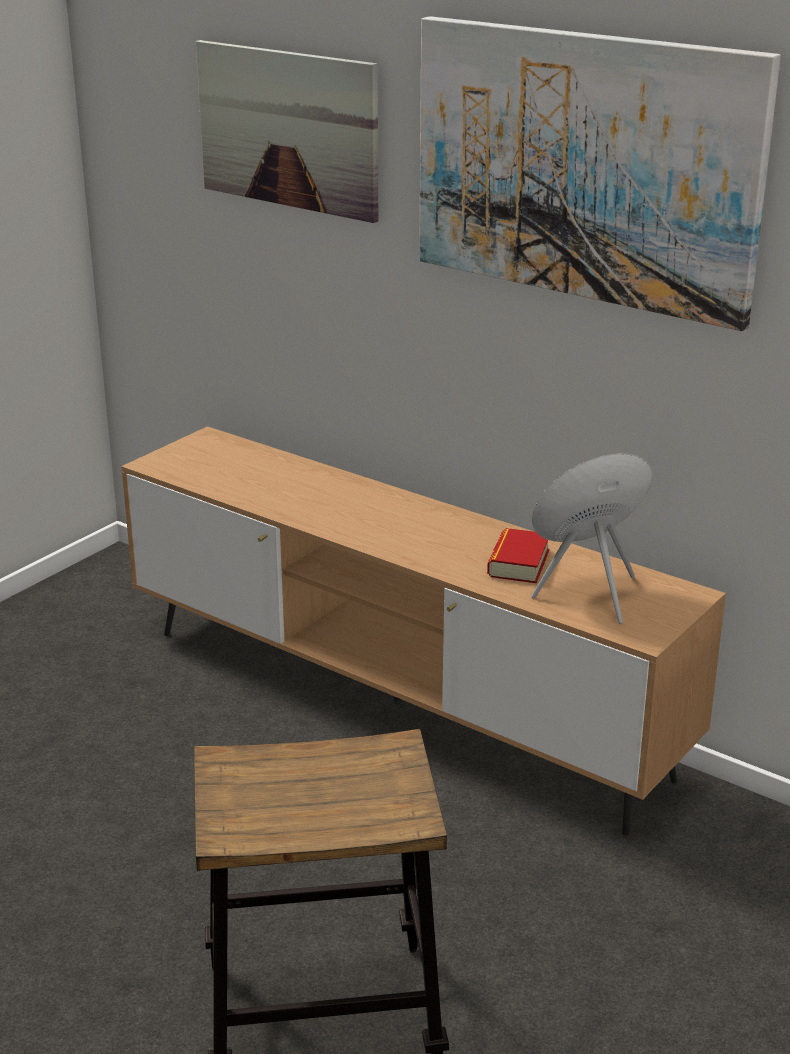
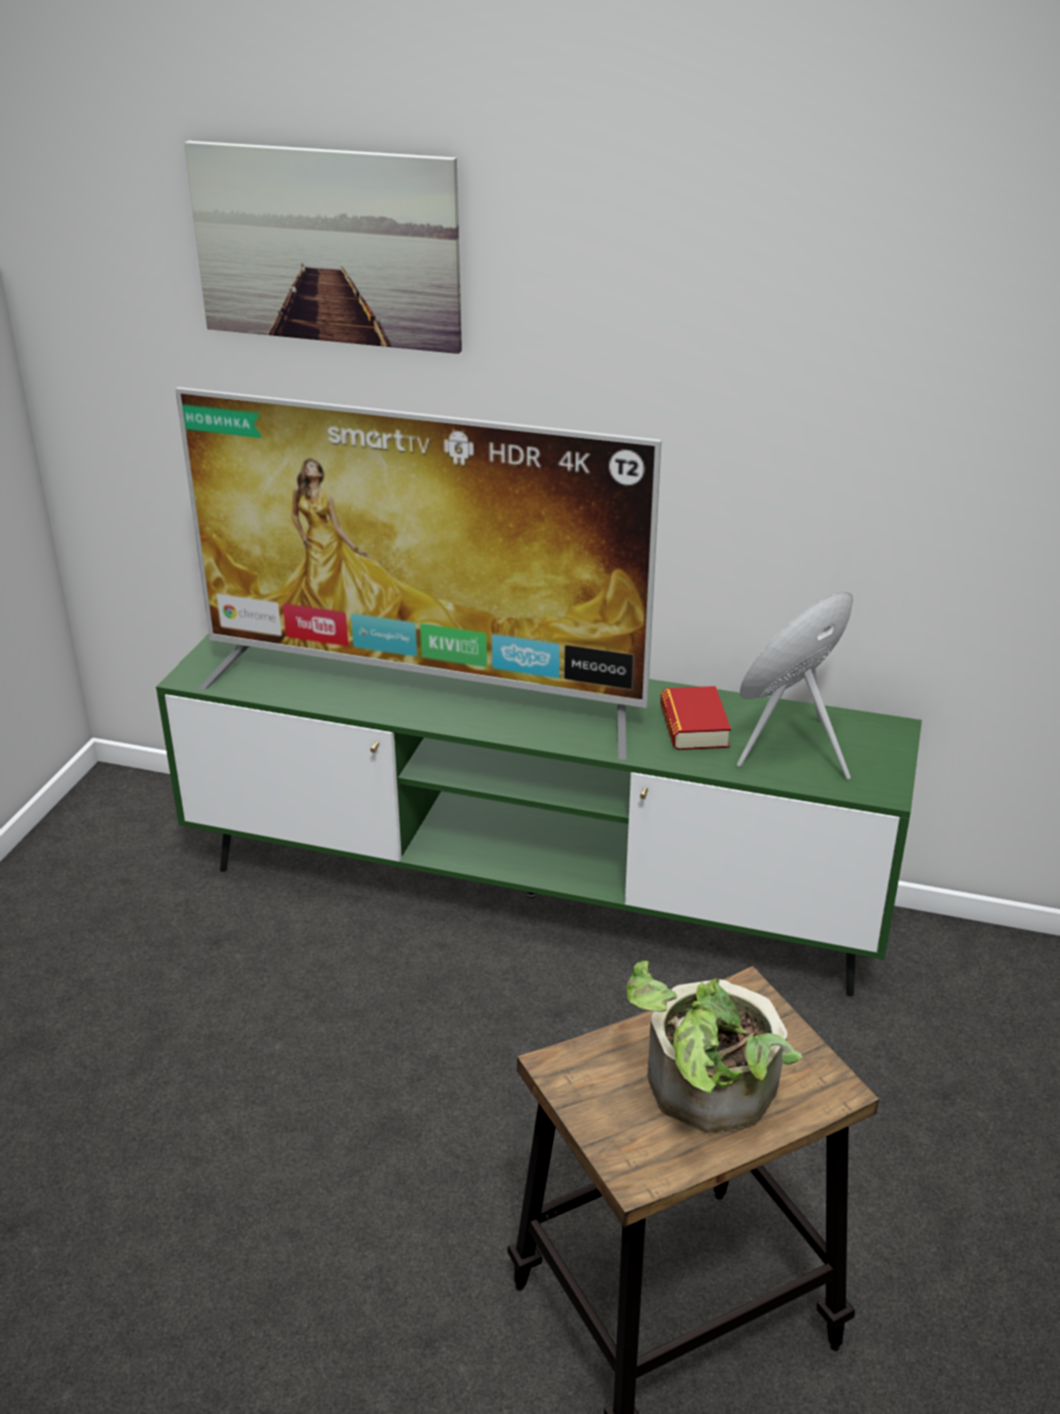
camera: 20 degrees left, 5 degrees up
brown tv stand [121,426,726,836] -> green tv stand [156,634,922,996]
picture [419,16,781,331] -> none
none -> television [176,387,661,759]
none -> potted plant [627,961,802,1133]

